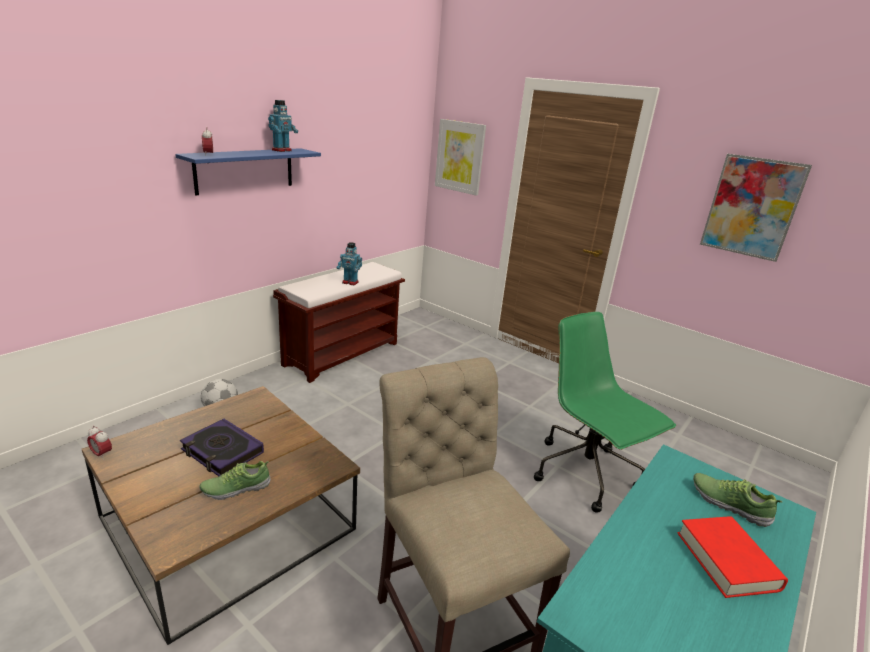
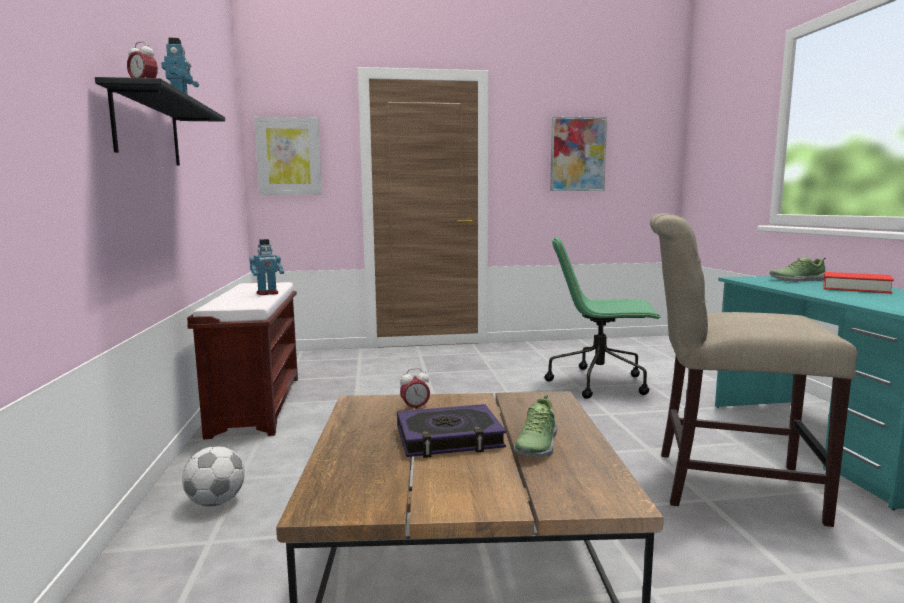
camera: 45 degrees left, 15 degrees down
alarm clock [87,426,112,460] -> alarm clock moved to [400,368,430,411]
blue shelf [175,148,321,196] -> black shelf [95,77,225,165]

